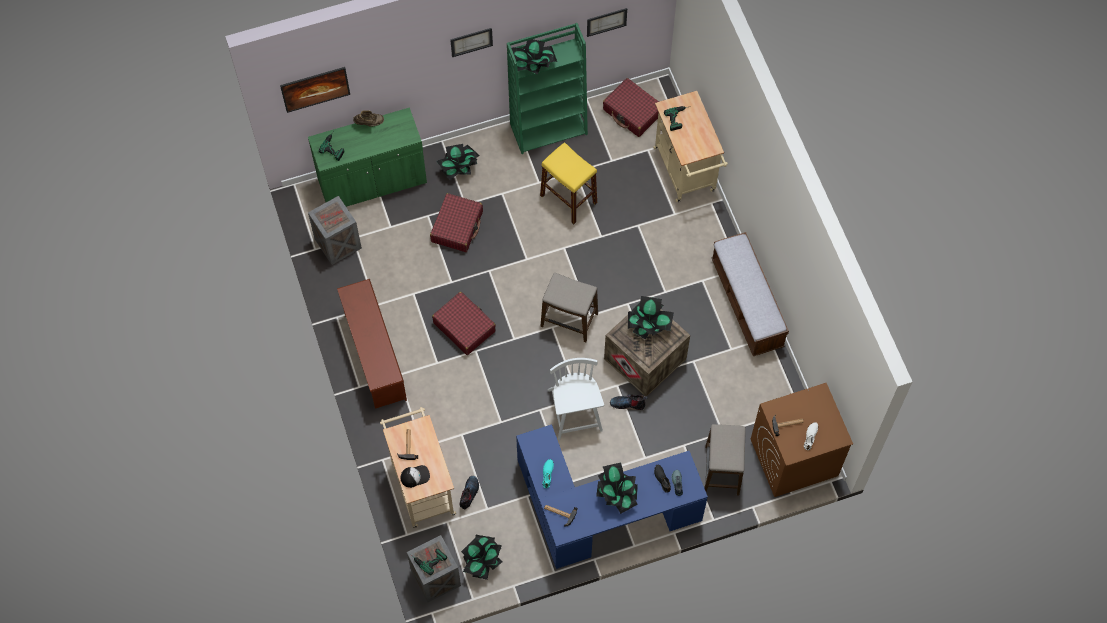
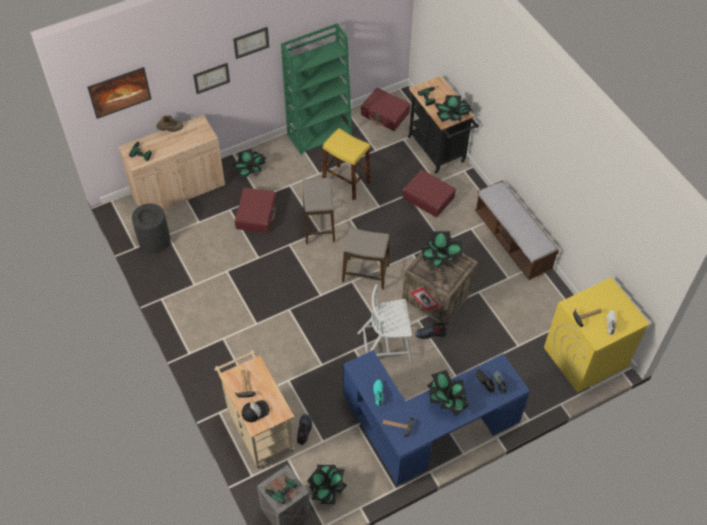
camera: 10 degrees left, 10 degrees down
green cabinet [308,107,427,207] -> beige cabinet [118,115,225,210]
crate [308,196,362,265] -> black trash can [132,203,170,254]
brown shoe rack [337,279,407,409] -> none
red suitcase [432,292,496,355] -> red suitcase moved to [403,170,456,217]
potted plant [511,39,557,75] -> potted plant moved to [435,95,473,122]
white chair [548,358,604,440] -> white chair turned 75 degrees counterclockwise [357,284,412,362]
picture [587,8,627,37] -> picture moved to [193,63,230,94]
beige cart [653,91,728,202] -> black cart [408,76,479,173]
stool [704,424,746,496] -> stool moved to [303,178,335,244]
brown washing machine [751,383,853,497] -> yellow washing machine [544,277,650,393]

